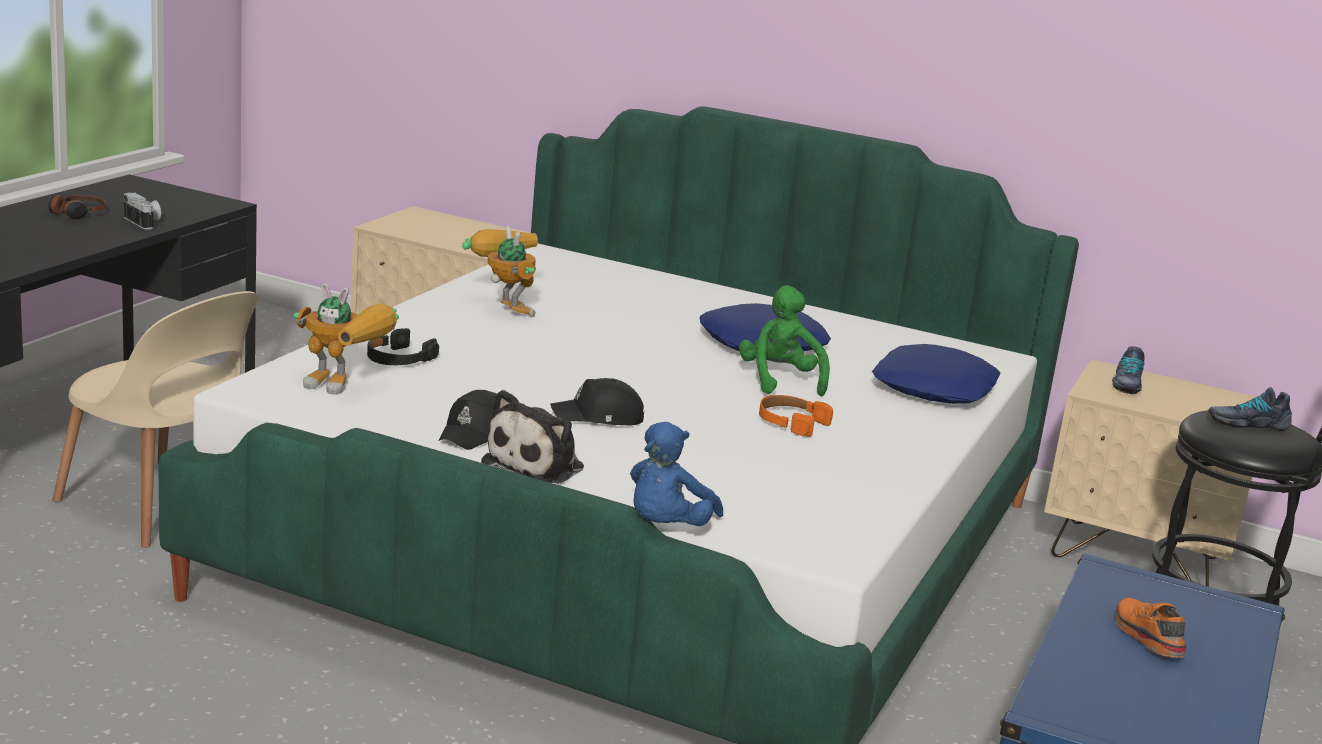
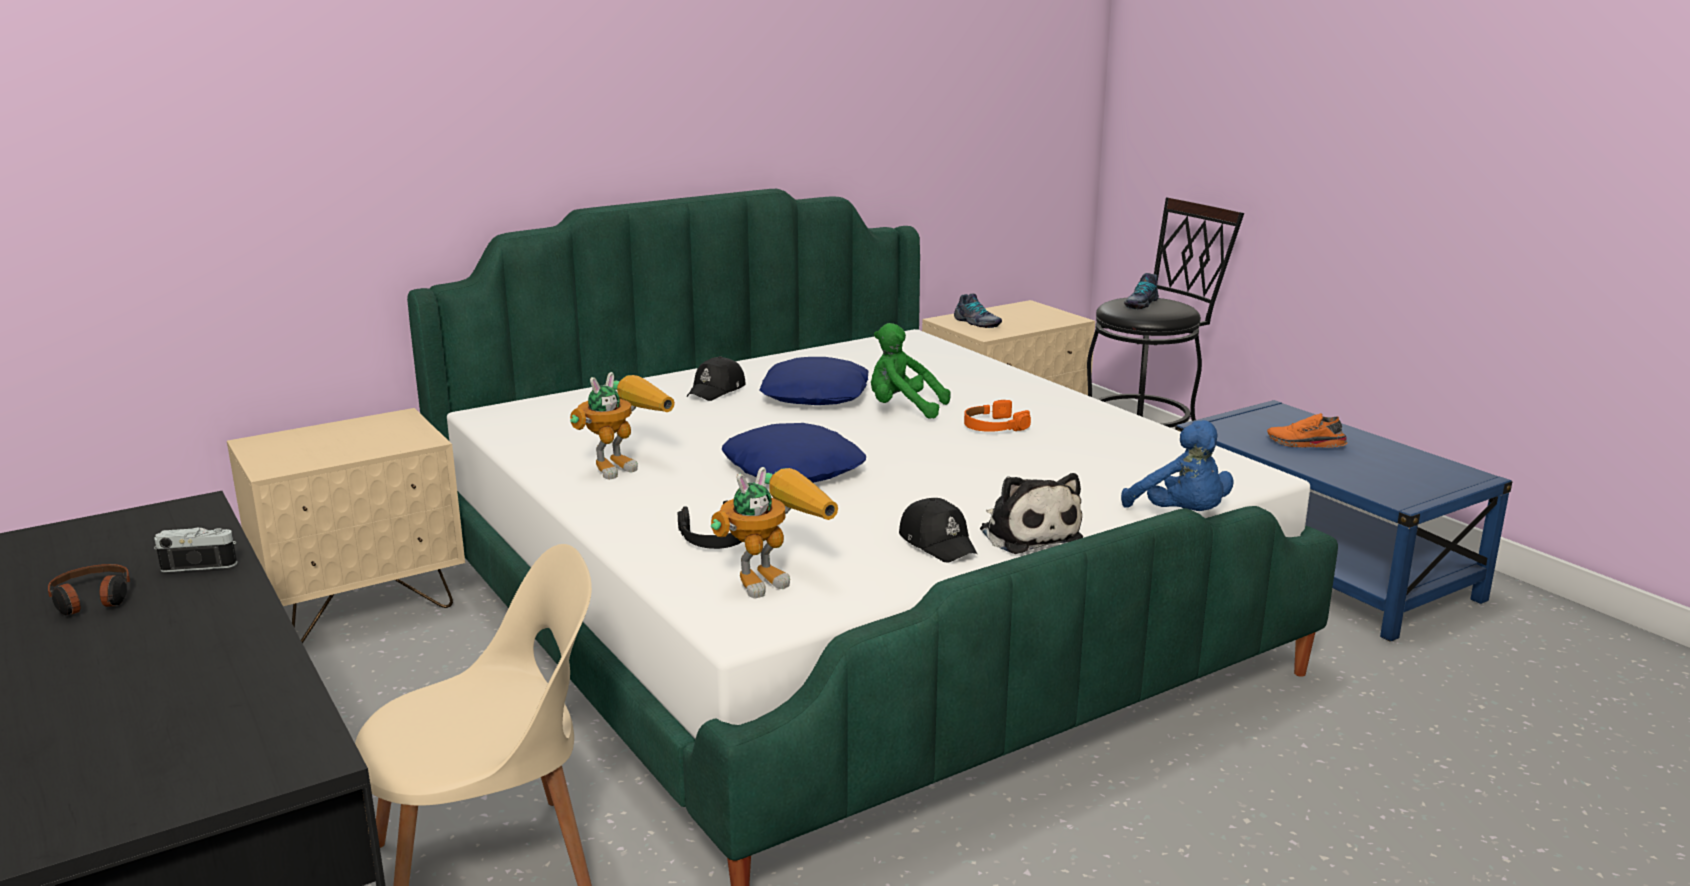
camera: 55 degrees left, 0 degrees up
toy robot [462,226,538,317] -> toy robot turned 135 degrees clockwise [570,372,675,480]
black cap [550,378,644,425] -> black cap moved to [687,356,746,401]
blue pillow [872,344,1001,404] -> blue pillow moved to [722,423,866,483]

